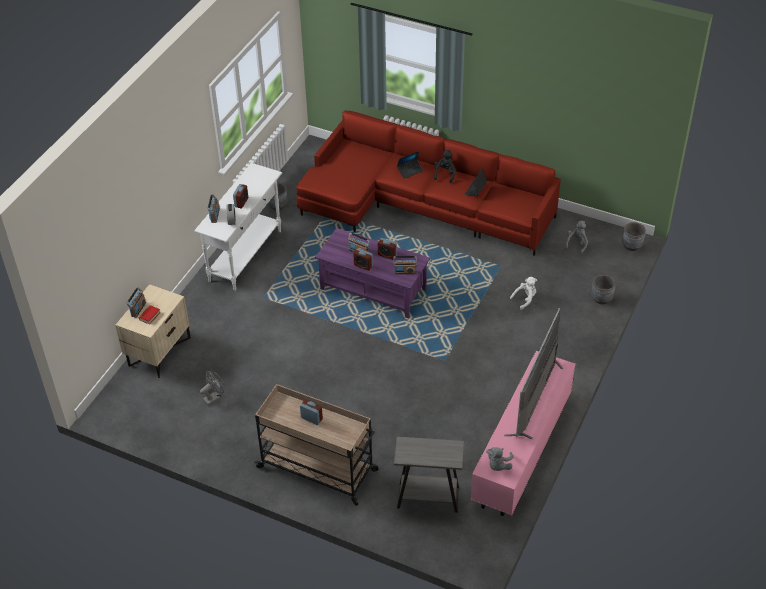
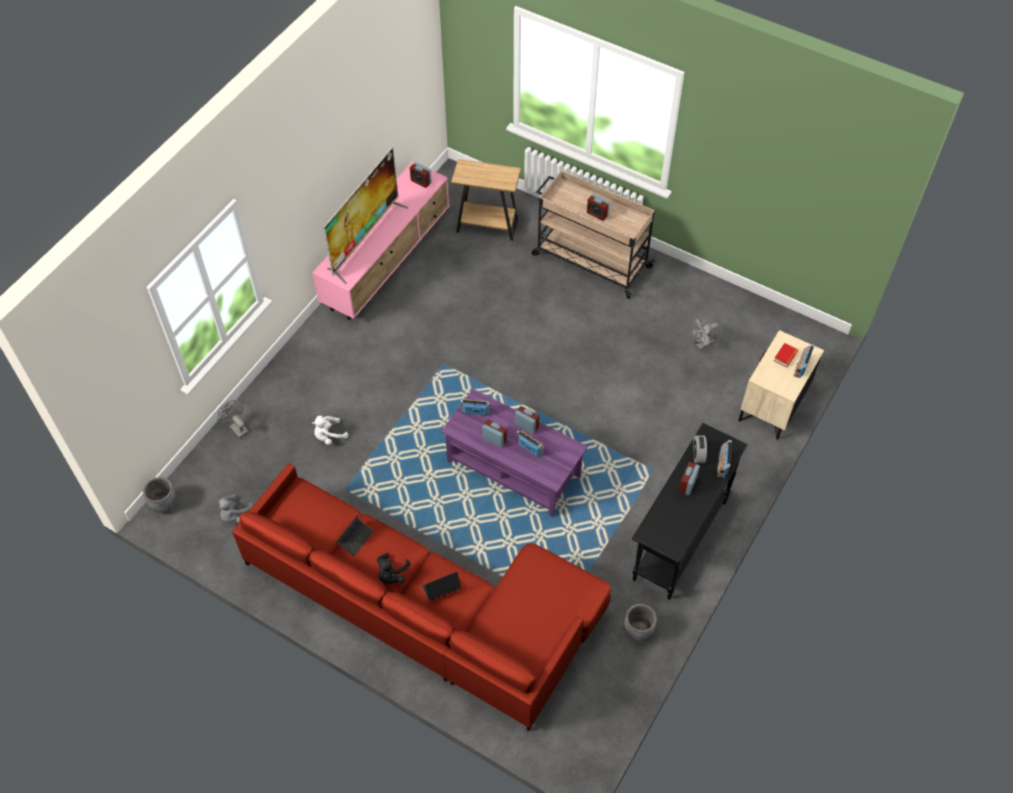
camera: 175 degrees left, 10 degrees up
white console table [194,163,282,290] -> black console table [632,423,747,600]
grey side table [394,437,464,513] -> brown side table [451,159,521,241]
grey plush toy [486,447,513,471] -> alarm clock [410,162,432,188]
grey planter [591,274,616,304] -> grey fan [217,400,249,438]

